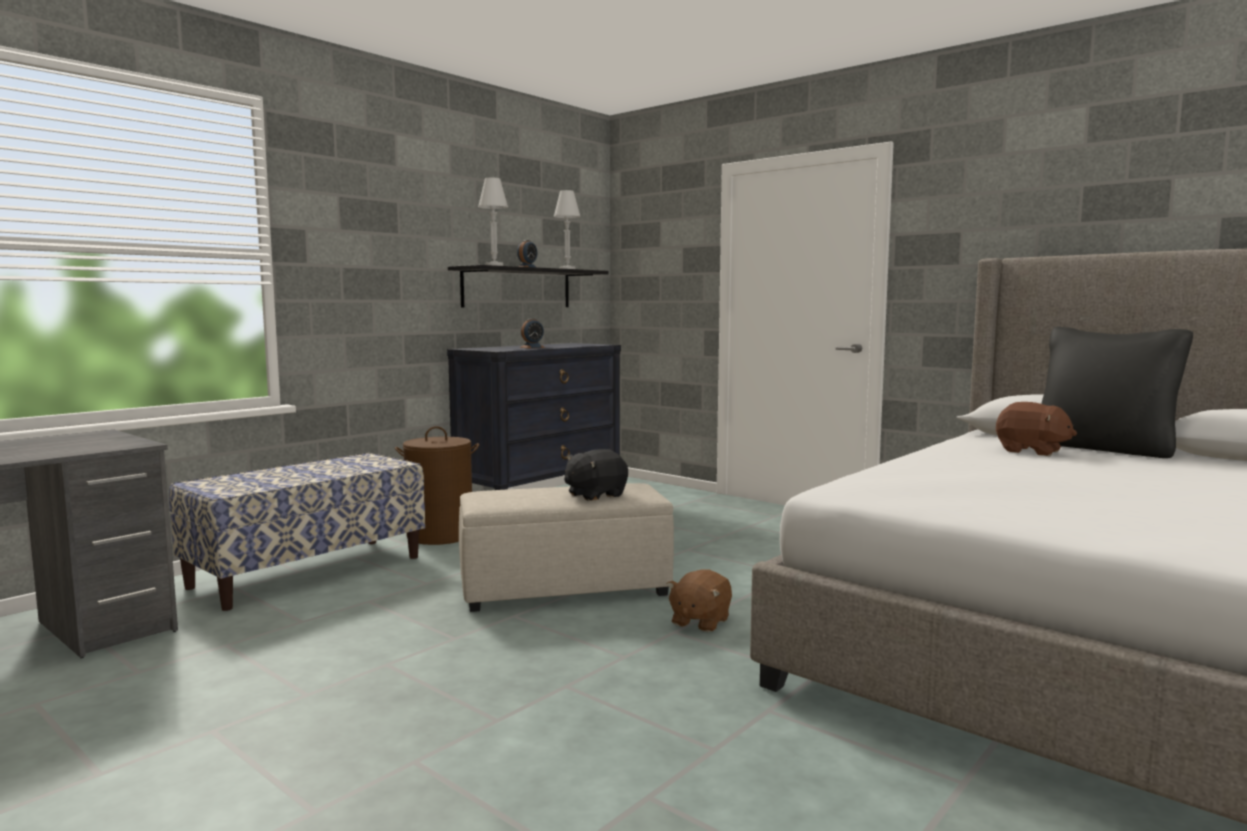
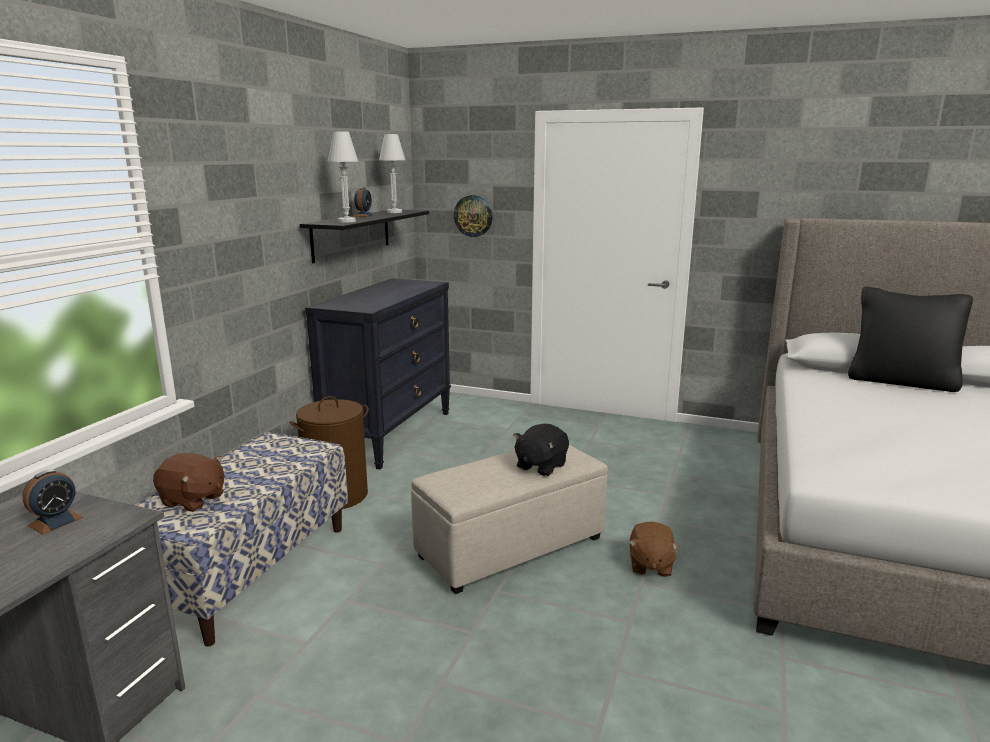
camera: 20 degrees left, 10 degrees up
alarm clock [520,318,545,348] -> alarm clock moved to [22,469,83,535]
brown plush toy [996,402,1077,456] -> brown plush toy moved to [153,453,224,512]
none -> wall clock [454,195,493,237]

